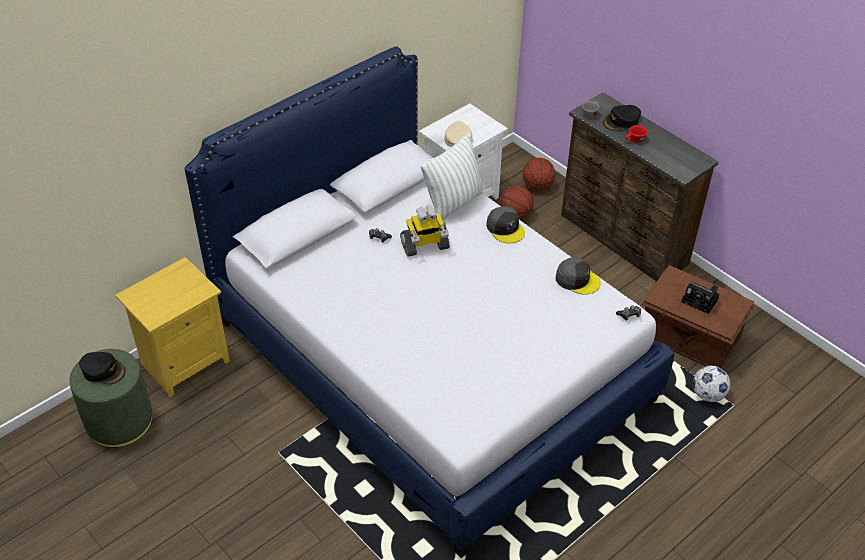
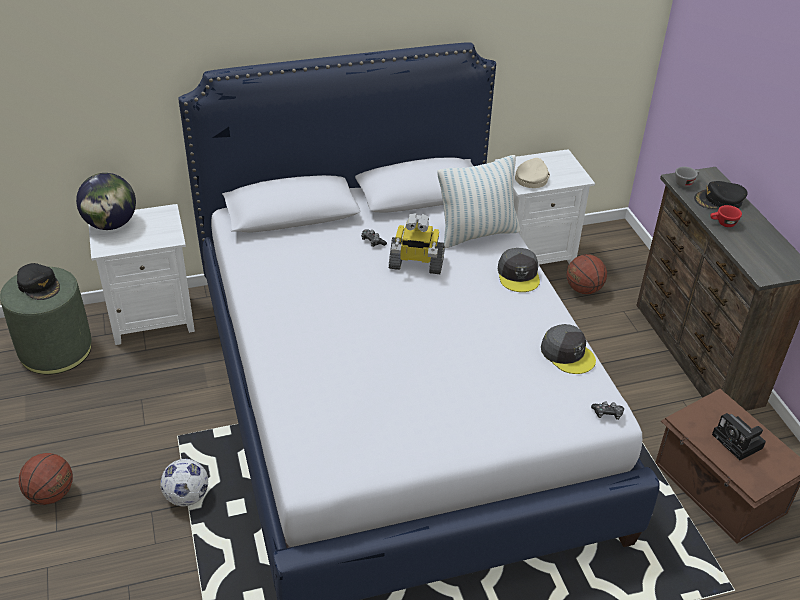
camera: 25 degrees right, 5 degrees down
yellow nightstand [115,257,230,398] -> white nightstand [88,204,195,345]
basketball [523,158,555,191] -> basketball moved to [19,453,73,505]
football [693,366,730,402] -> football moved to [161,459,208,507]
none -> globe [76,173,136,230]

